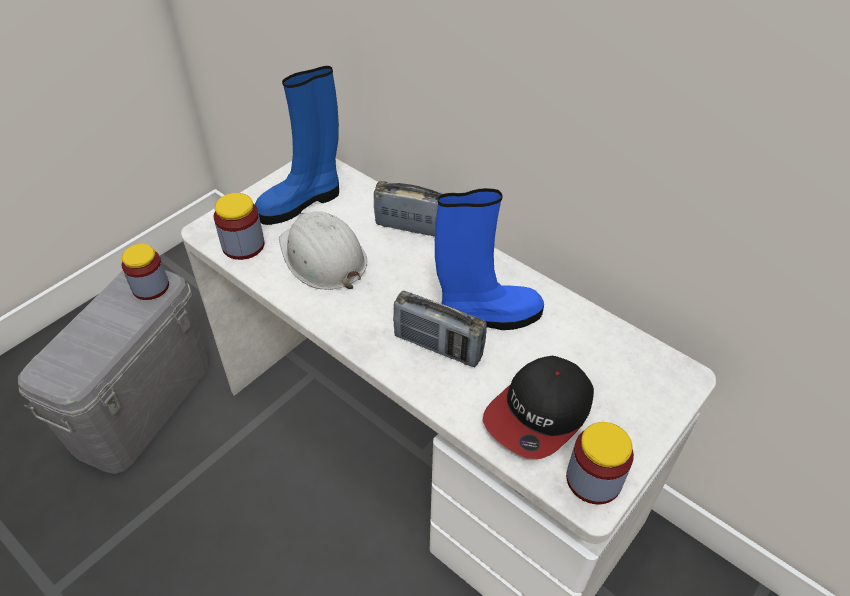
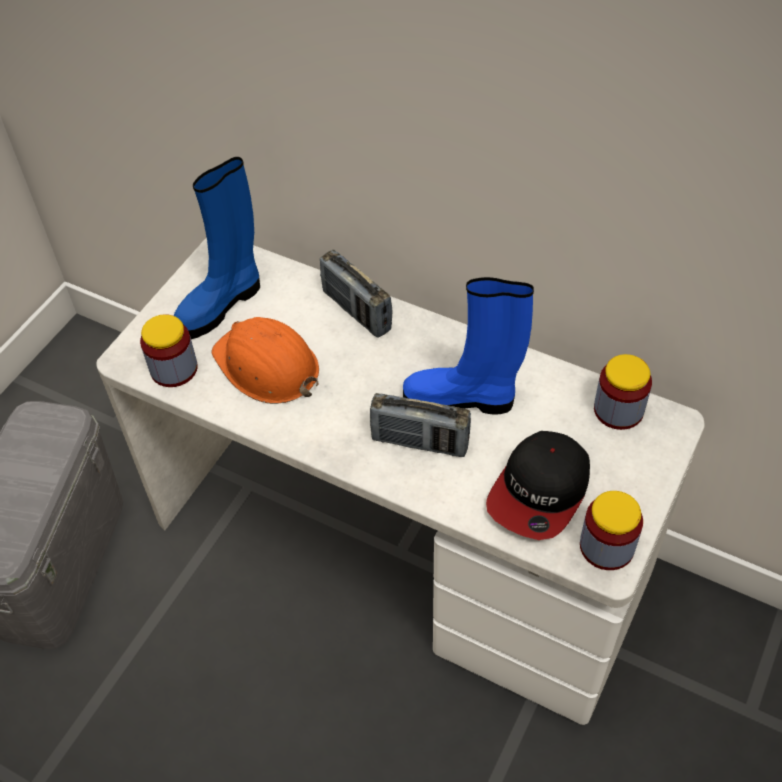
camera: 10 degrees left, 5 degrees up
jar [121,244,169,300] -> jar moved to [594,354,652,430]
white hard hat [279,212,367,290] -> orange hard hat [211,317,319,404]
radio [374,181,446,237] -> radio turned 135 degrees counterclockwise [320,250,392,338]
blue boot [435,188,544,330] -> blue boot turned 150 degrees counterclockwise [403,277,534,415]

